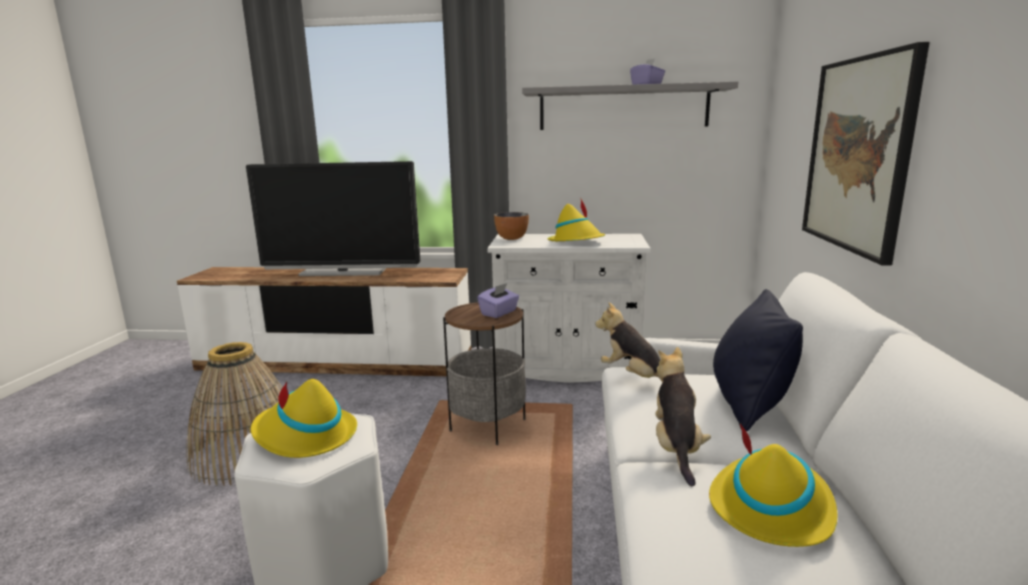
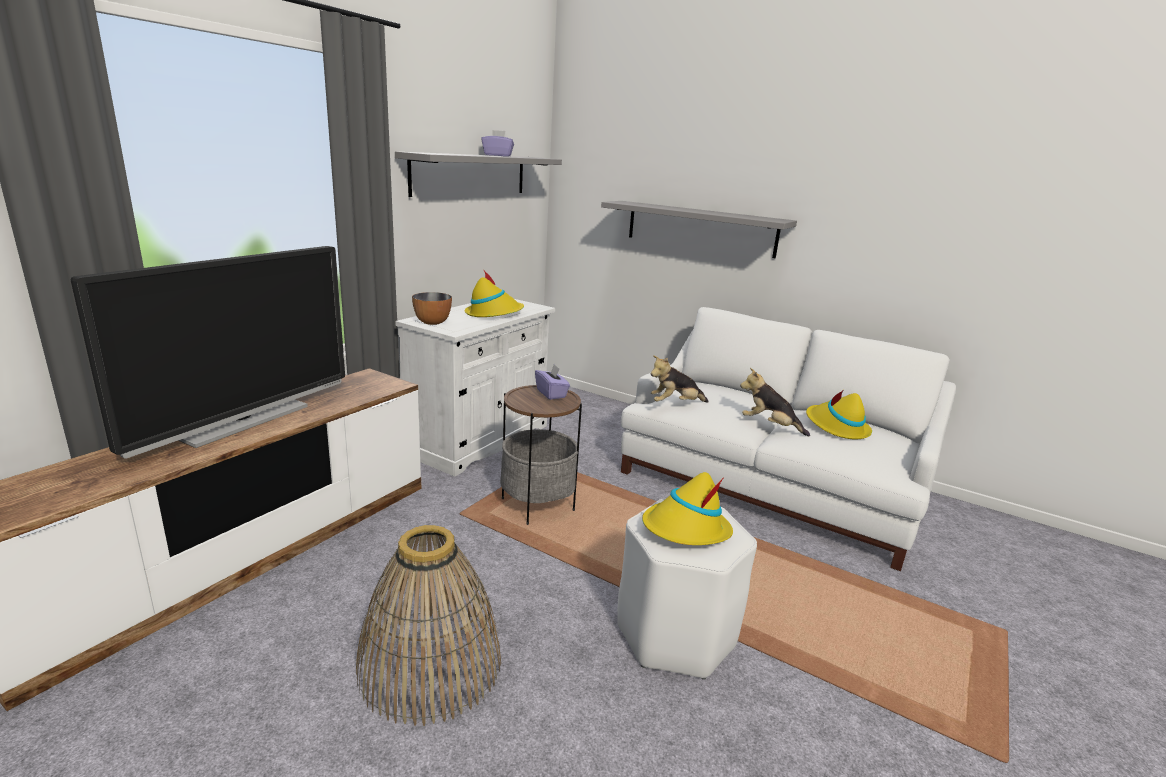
camera: 65 degrees left, 5 degrees up
black pillow [713,289,803,431] -> none
picture [802,42,930,265] -> grey shelf [601,201,797,258]

